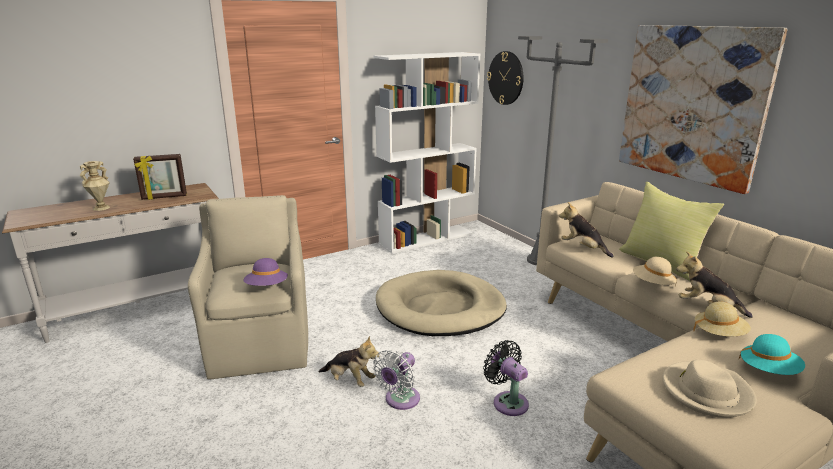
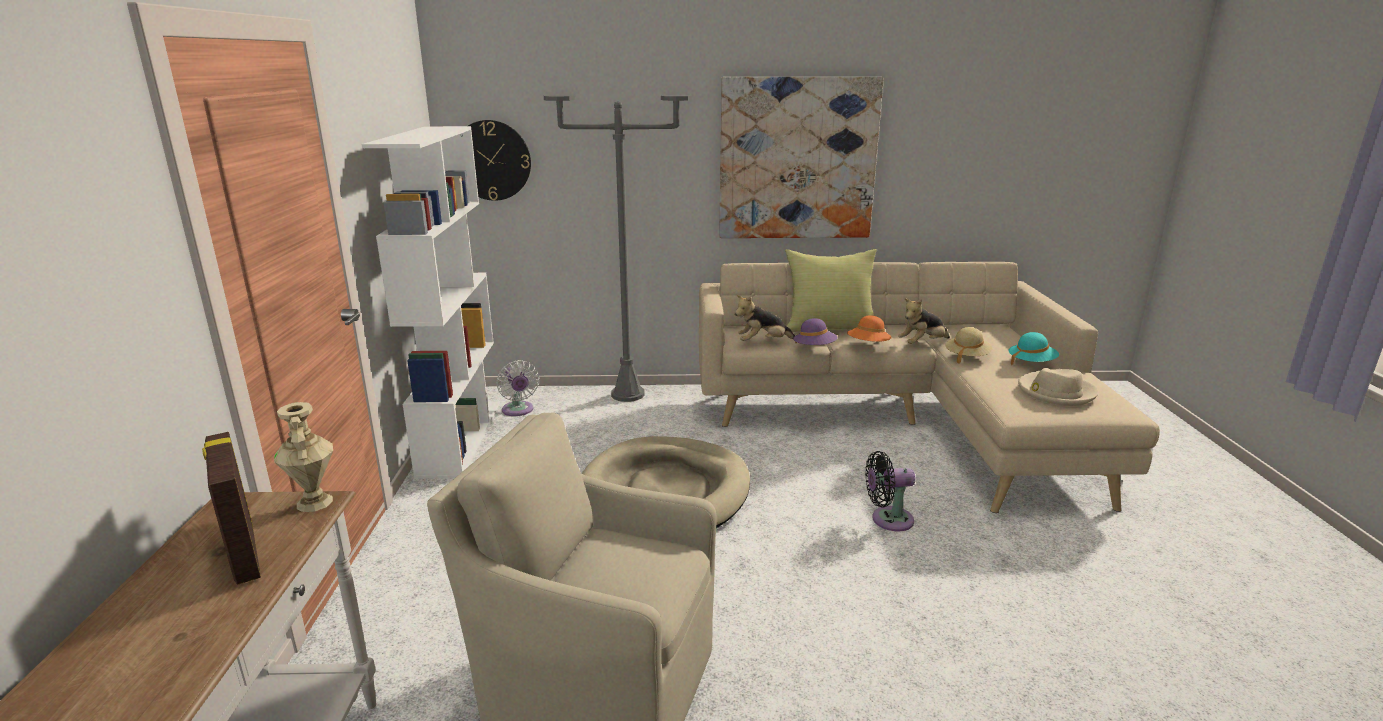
camera: 60 degrees left, 0 degrees up
beige vase [80,161,110,211] -> beige vase moved to [274,402,333,512]
picture frame [133,154,187,200] -> picture frame turned 135 degrees clockwise [202,432,261,585]
purple hat [244,258,288,286] -> purple hat moved to [793,318,838,345]
plush toy [319,336,381,387] -> none
white fan [373,350,420,410] -> white fan moved to [496,360,540,416]
beige hat [633,257,677,286] -> orange hat [847,315,892,342]

